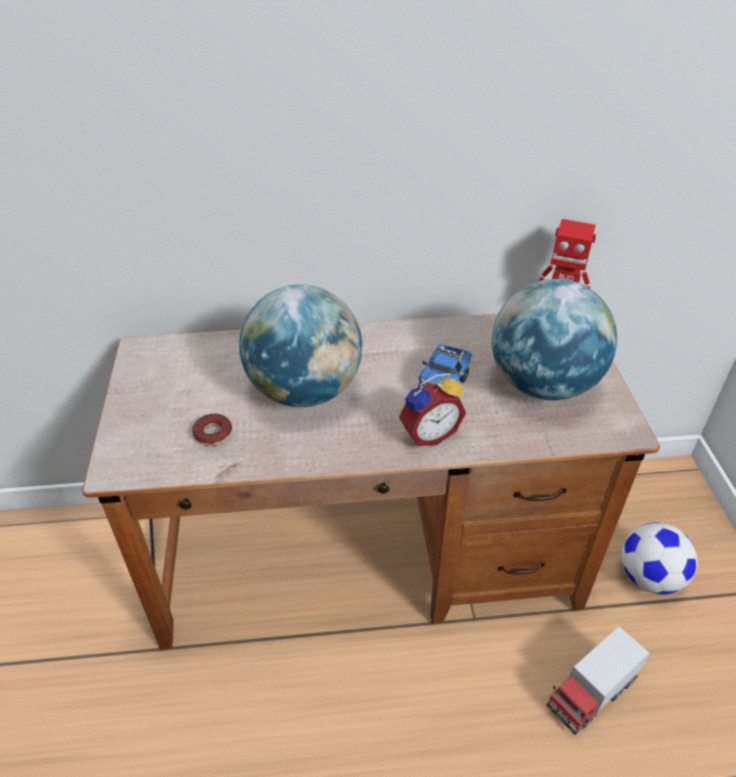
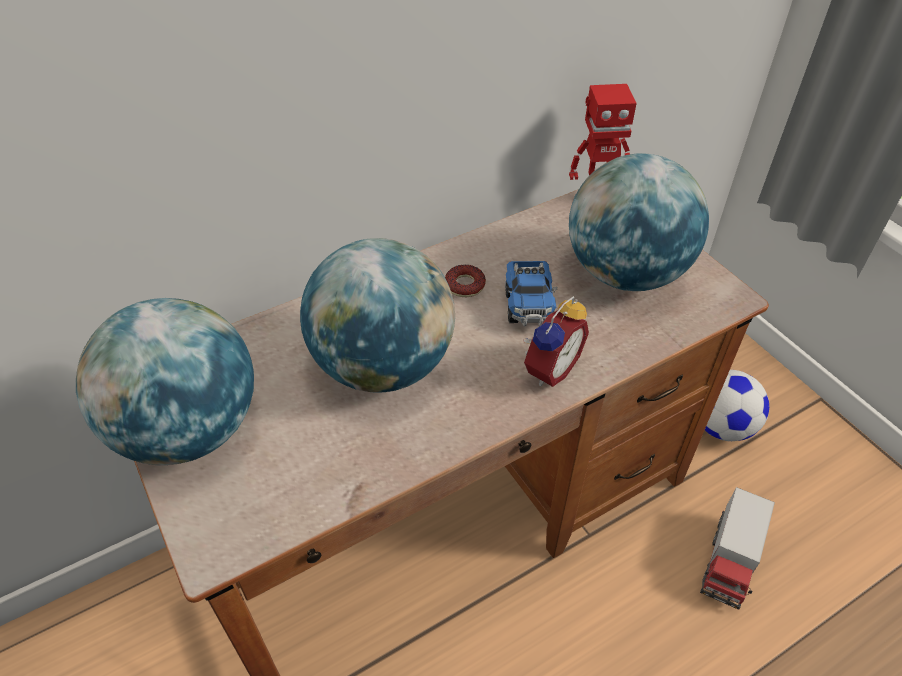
camera: 25 degrees left, 5 degrees up
donut [192,414,232,446] -> donut moved to [445,265,486,297]
none -> globe [76,298,254,465]

